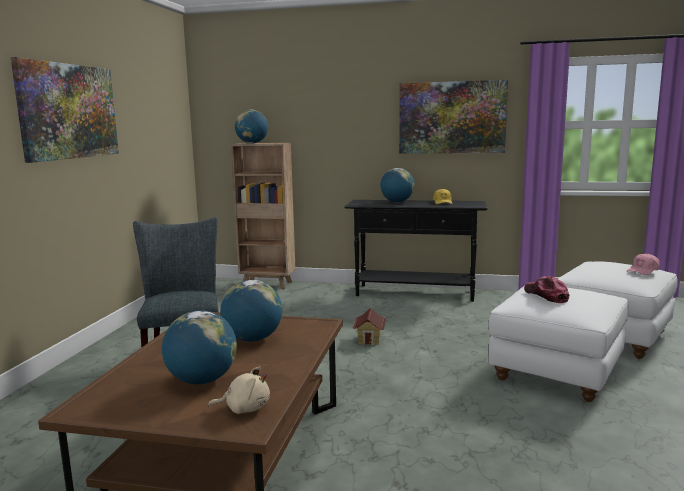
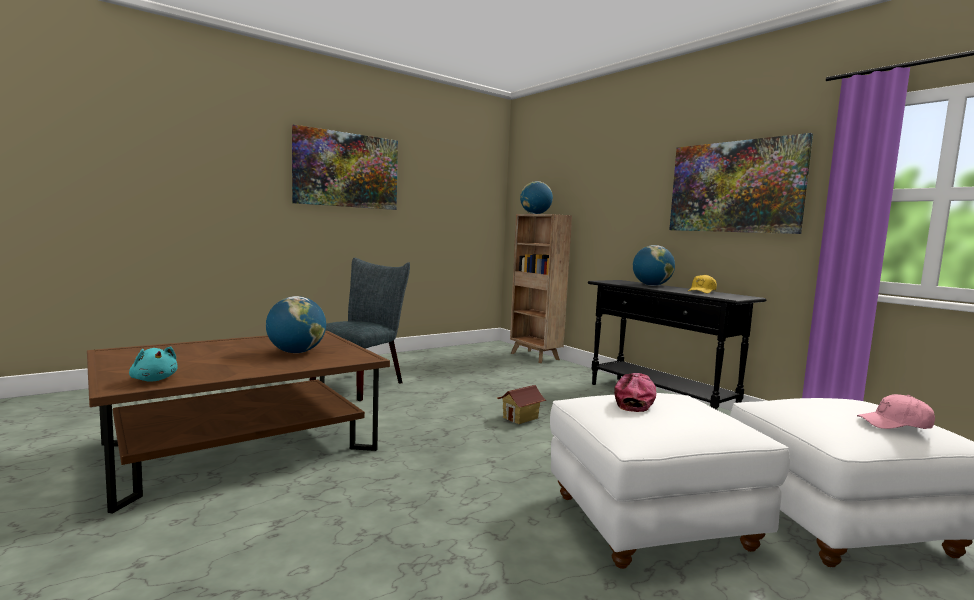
camera: 40 degrees right, 5 degrees down
globe [162,310,237,384] -> none
beige plush toy [208,367,270,414] -> turquoise plush toy [129,346,178,382]

